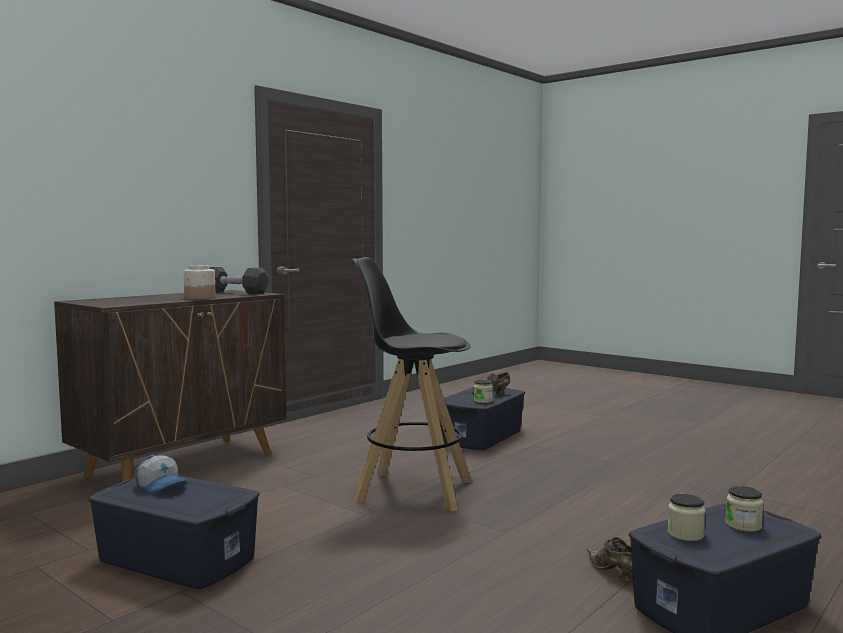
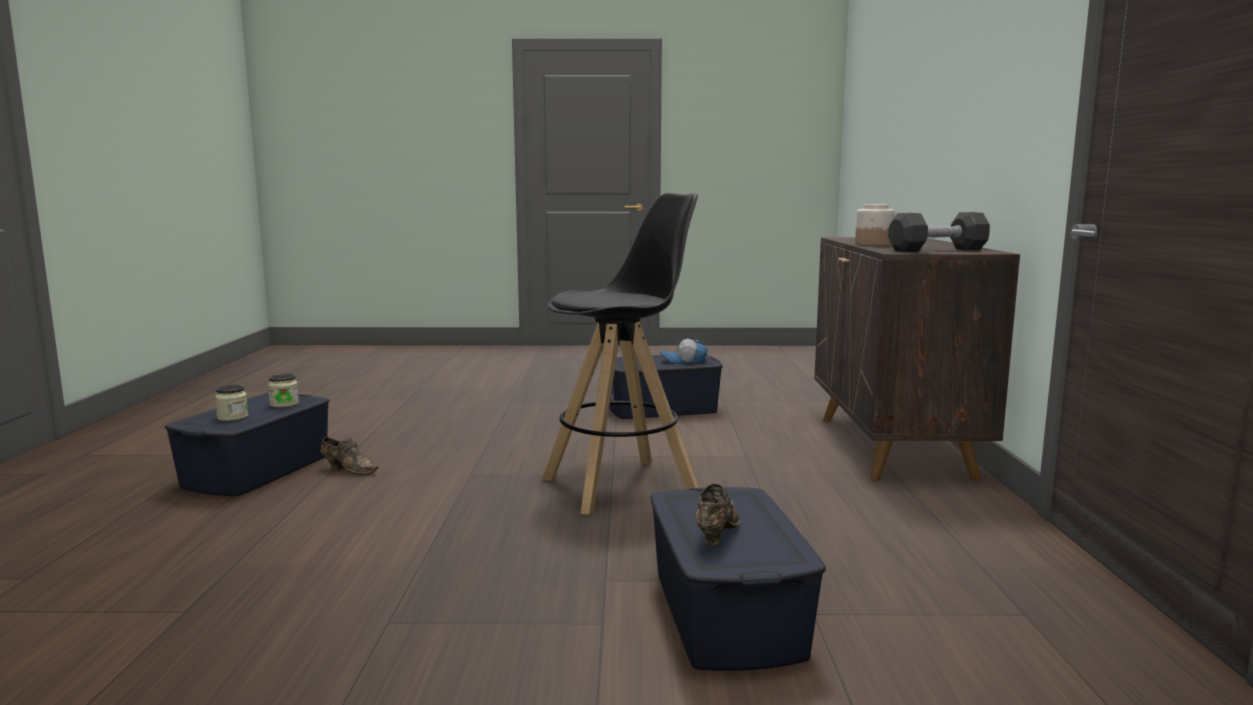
camera: 140 degrees right, 5 degrees up
jar [474,379,493,403] -> none

